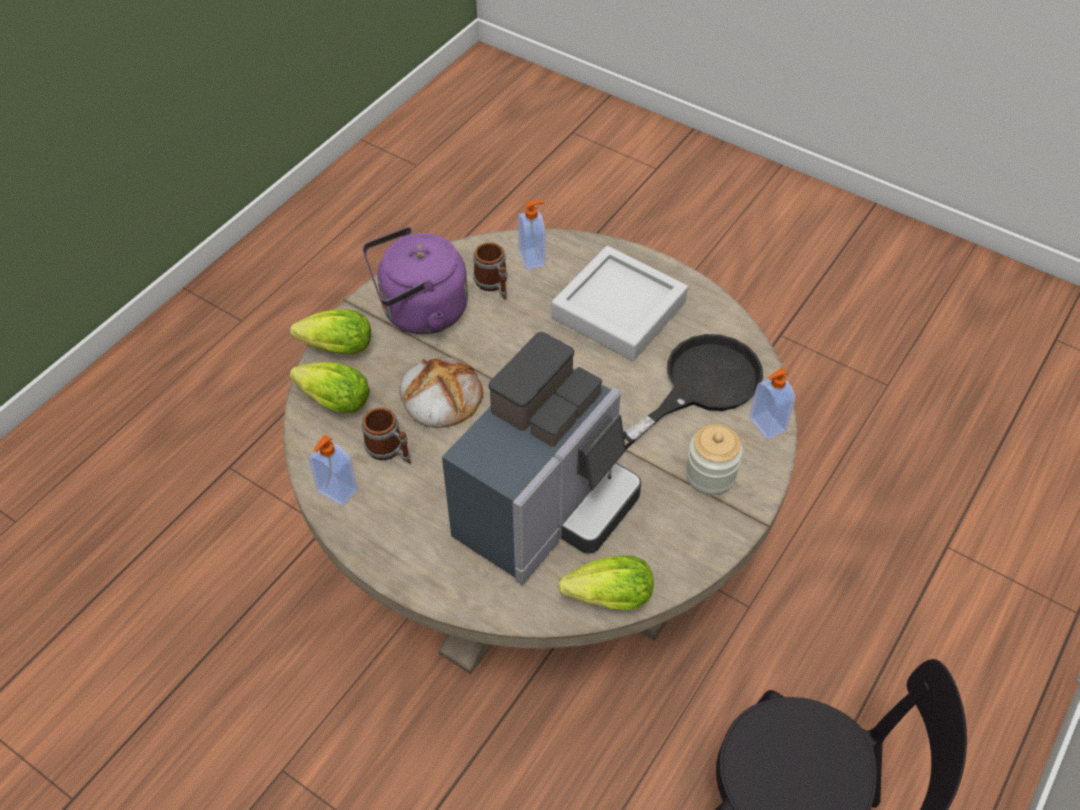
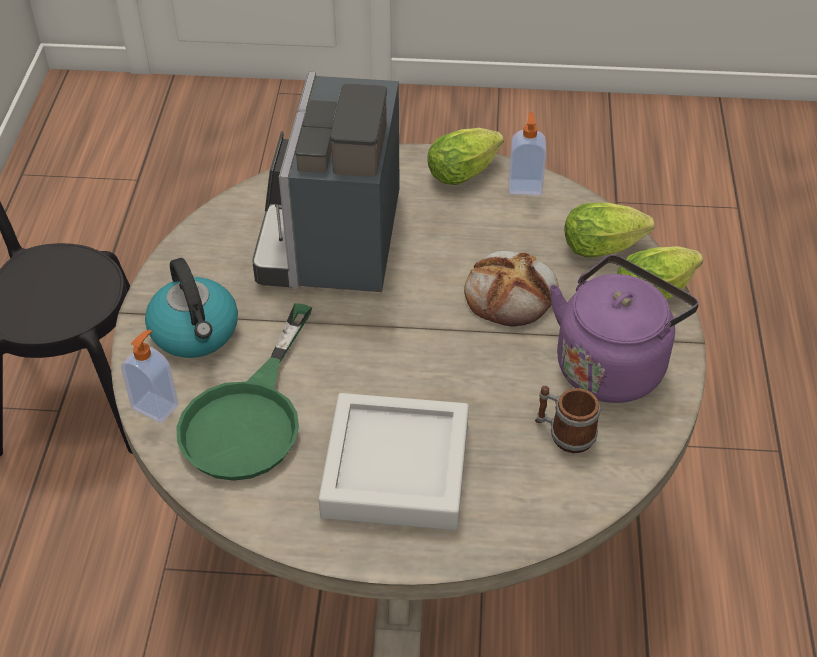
camera: 150 degrees right, 5 degrees down
mug [362,408,411,464] -> none
soap dispenser [518,200,545,270] -> none
lettuce [558,555,654,610] -> lettuce moved to [427,128,504,185]
black frying pan [623,334,763,449] -> green frying pan [176,303,312,481]
jar [686,424,743,495] -> kettle [145,258,238,358]

